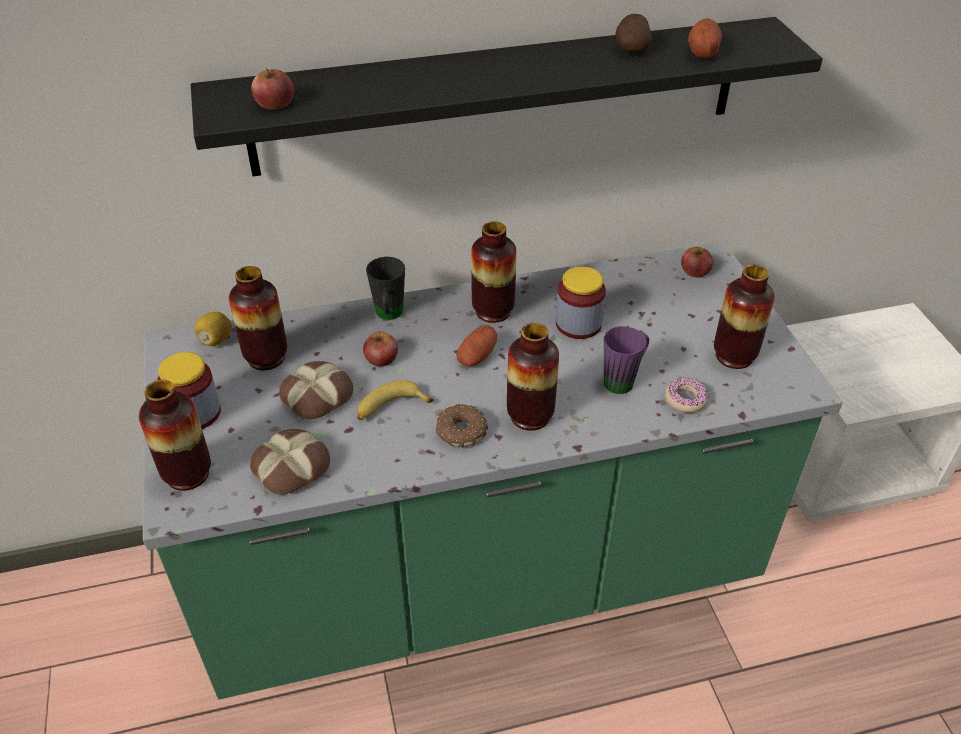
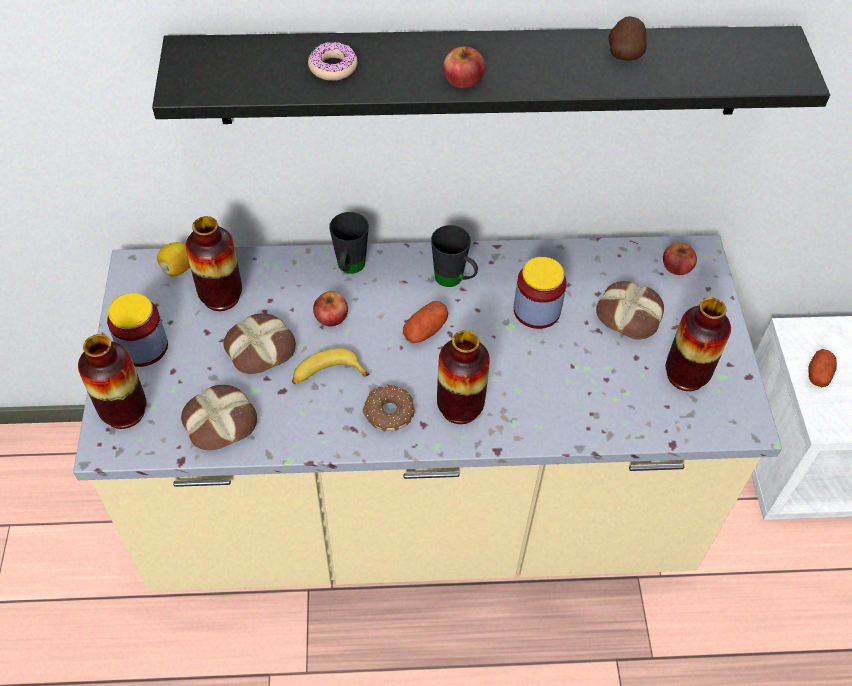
camera: 10 degrees right, 10 degrees up
green counter [143,242,843,700] -> beige counter [73,235,782,592]
apple [251,68,294,110] -> apple moved to [443,46,485,88]
vase [471,221,516,323] -> black mug [431,225,478,287]
purple mug [604,326,649,394] -> none
donut [665,378,708,413] -> donut moved to [308,42,358,81]
potato [688,18,722,58] -> potato moved to [808,349,837,387]
none -> bread [596,281,664,339]

